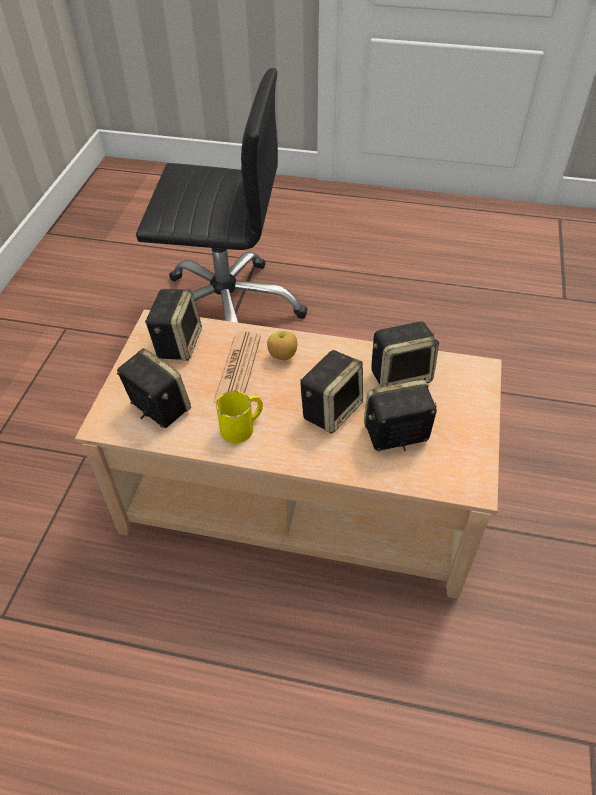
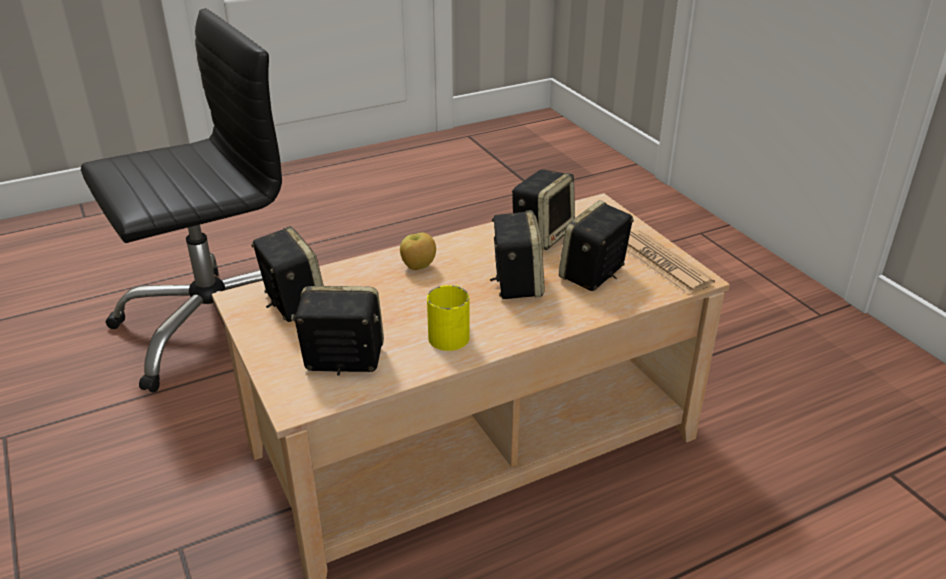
camera: 40 degrees left, 15 degrees down
newspaper [213,332,261,402] -> newspaper moved to [627,230,715,294]

